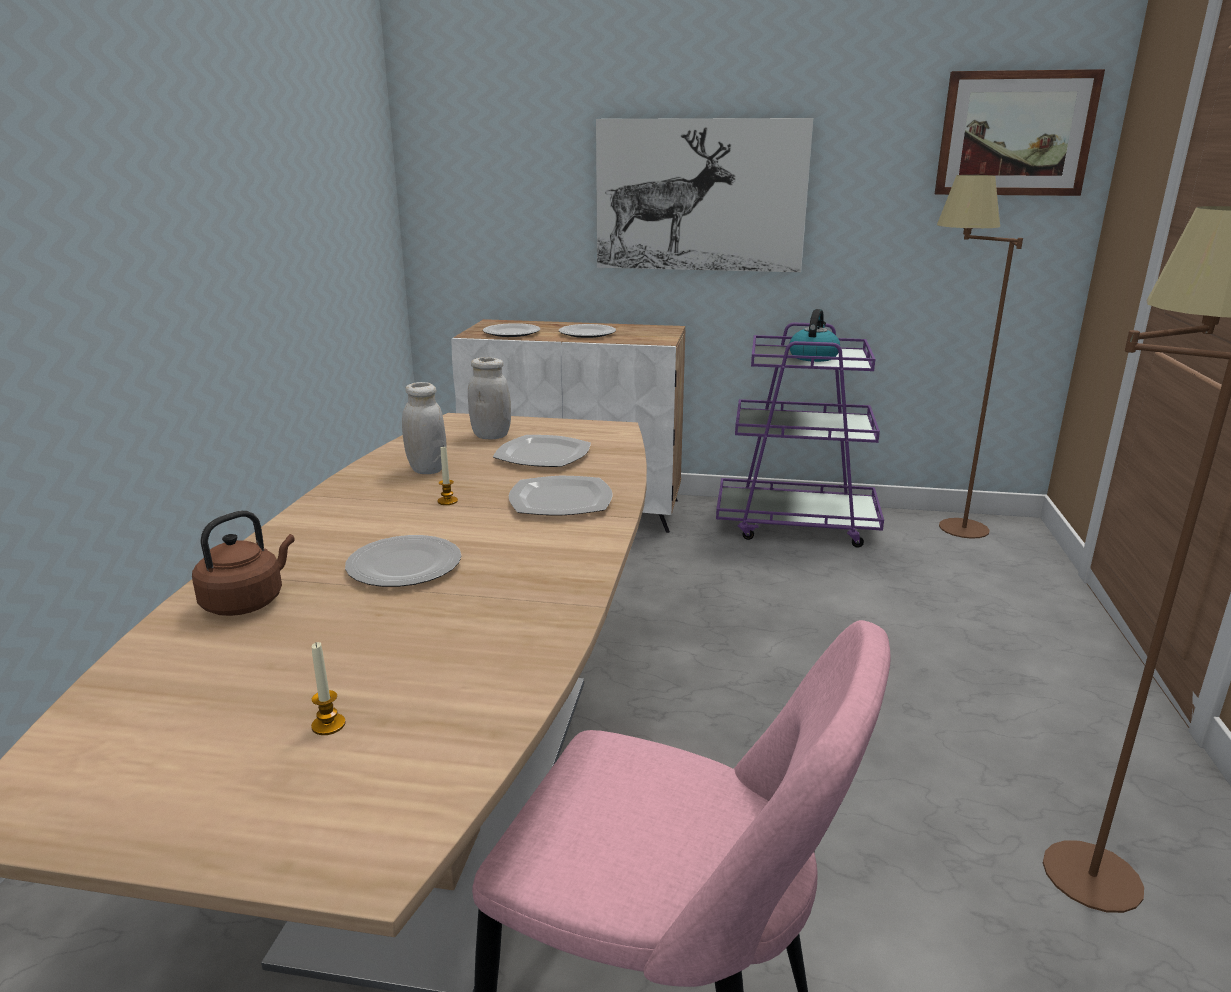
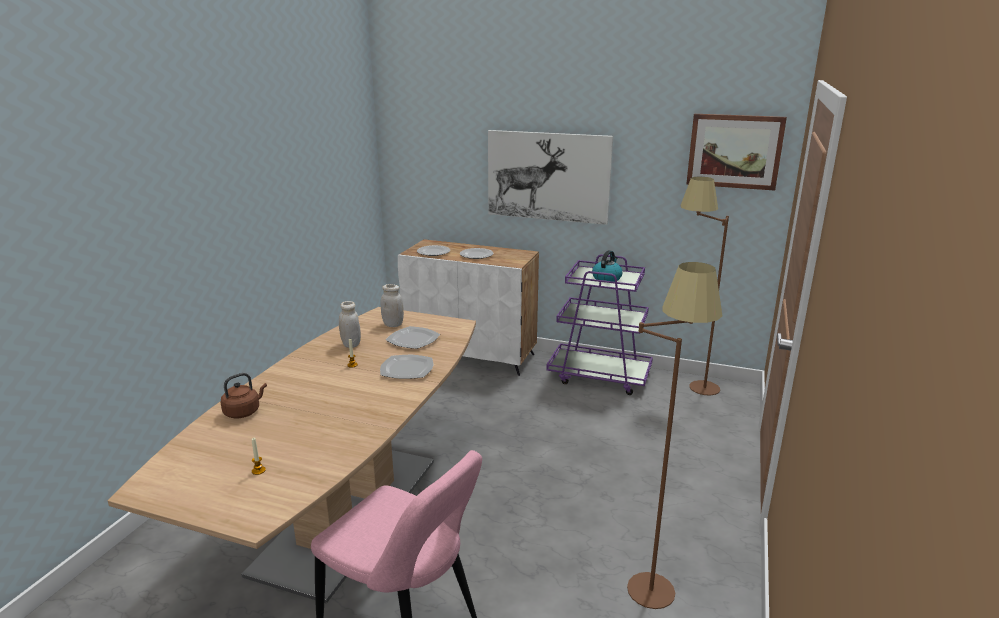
camera: 10 degrees right, 0 degrees up
plate [345,535,461,587] -> none

